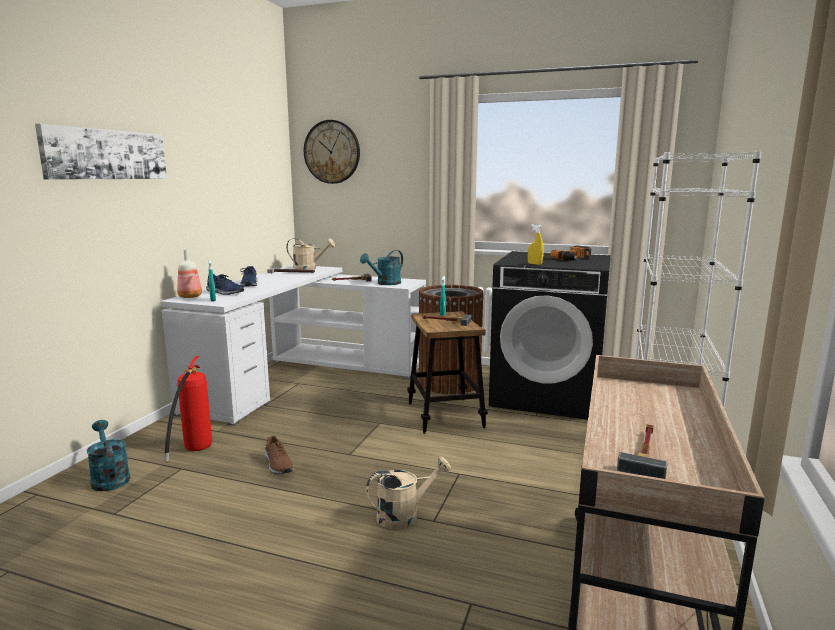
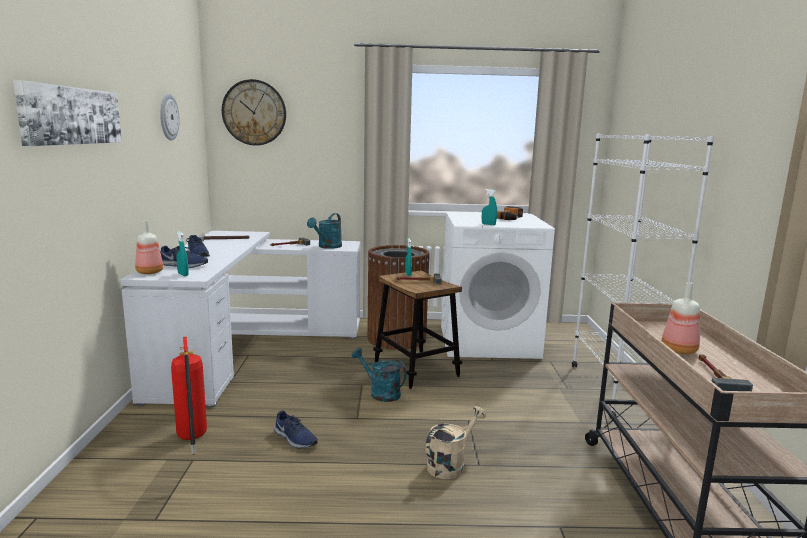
camera: 20 degrees left, 0 degrees up
turquoise watering can [87,420,130,491] -> turquoise watering can moved to [352,348,407,402]
brown shoe [265,436,294,474] -> blue shoe [274,411,318,448]
beige watering can [286,238,335,270] -> none
black washing machine [489,251,611,420] -> white washing machine [441,212,555,359]
yellow spray bottle [528,224,544,265] -> turquoise spray bottle [482,189,497,225]
none -> wall clock [160,94,180,141]
none -> bottle [661,282,700,354]

